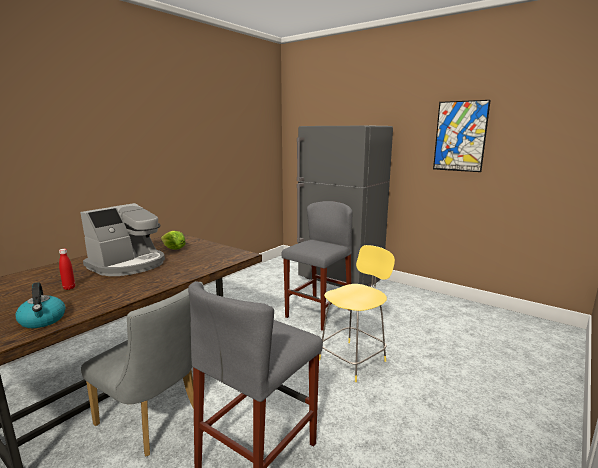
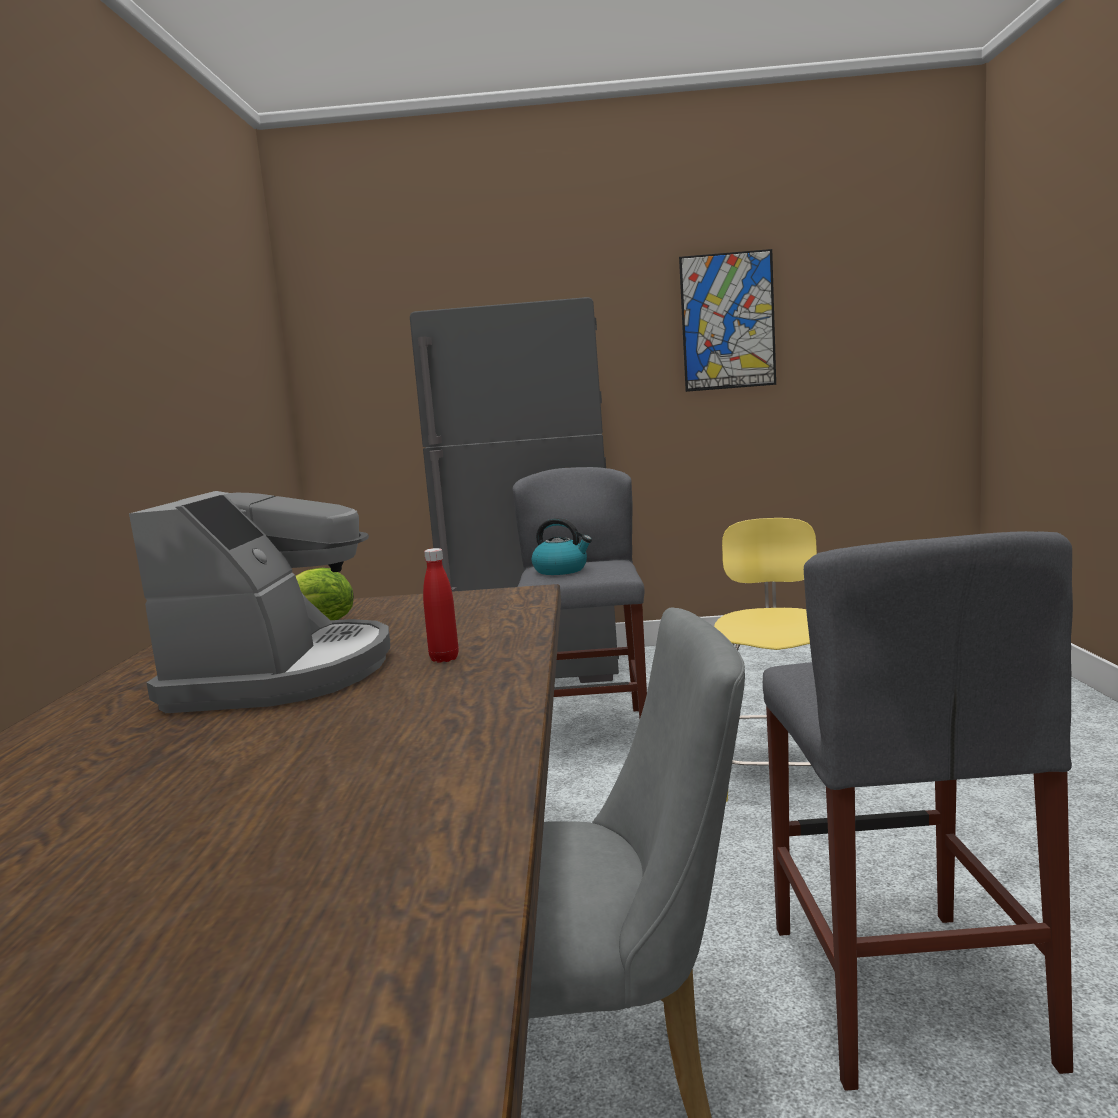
camera: 35 degrees left, 5 degrees down
kettle [15,282,65,328] -> kettle moved to [532,518,592,575]
red bottle [59,249,75,290] -> red bottle moved to [423,548,459,663]

